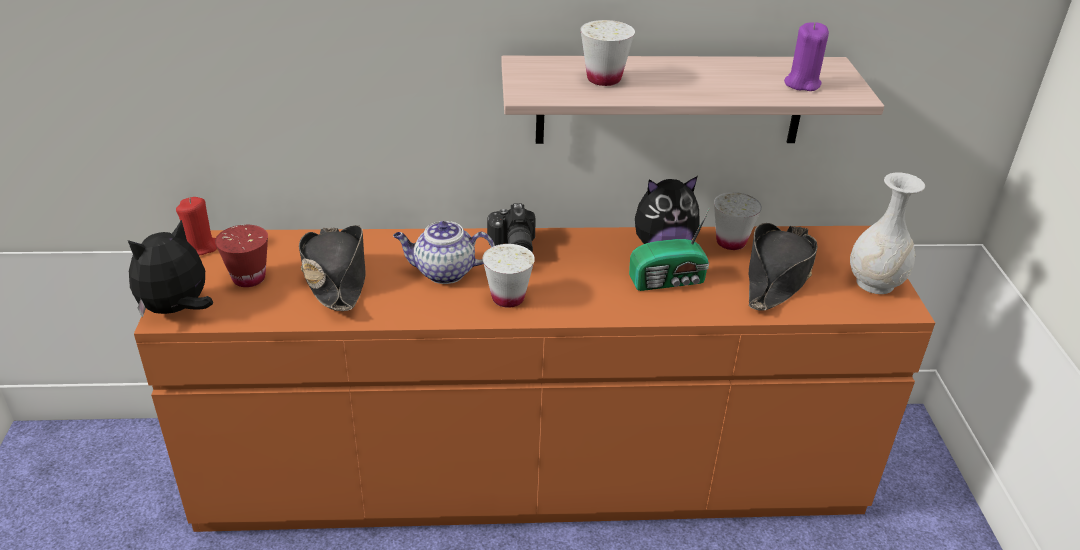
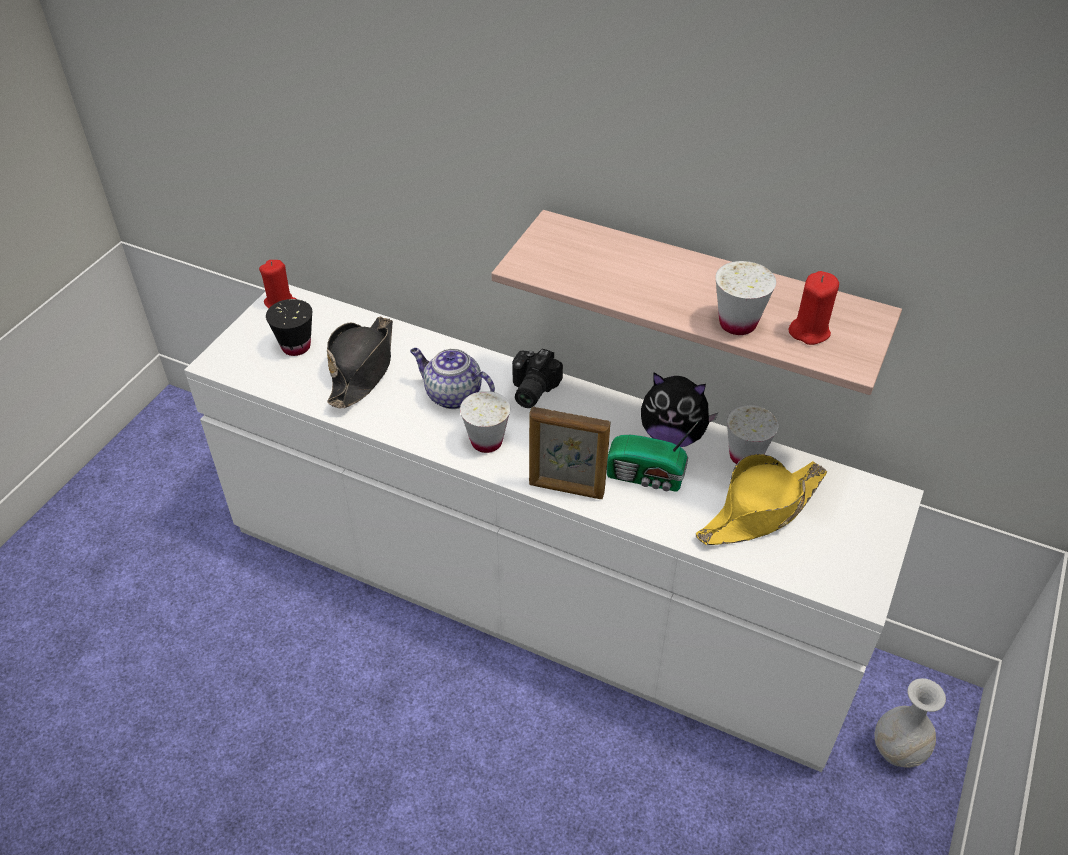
camera: 30 degrees right, 10 degrees up
plush toy [128,220,213,317] -> none
orange dresser [134,226,935,532] -> white dresser [184,284,924,772]
red cup [215,225,268,287] -> black cup [266,299,312,356]
white cup [580,20,635,86] -> white cup moved to [715,261,776,335]
black hat [749,223,817,311] -> yellow hat [696,454,827,545]
purple candle [784,22,829,91] -> red candle [788,271,839,345]
white vase [850,173,925,294] -> white vase moved to [874,678,946,768]
none -> picture frame [529,407,610,499]

